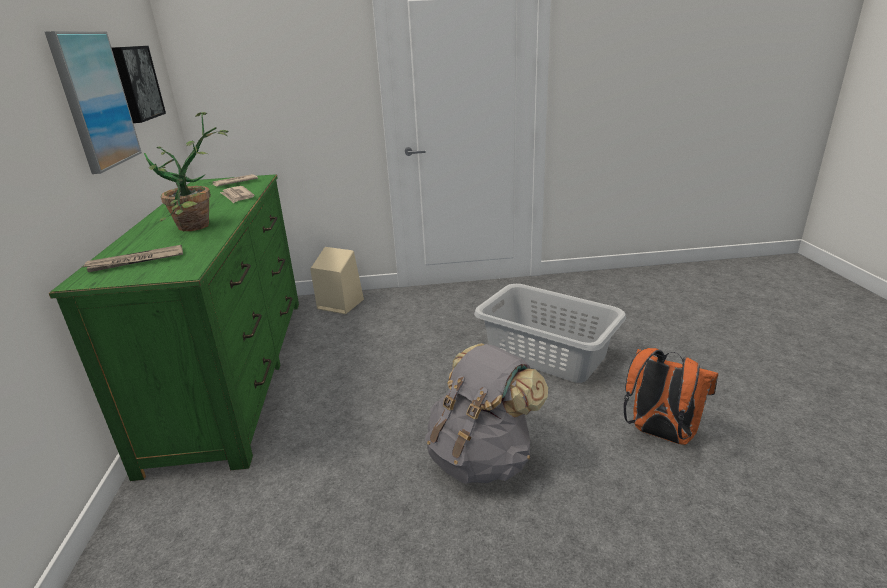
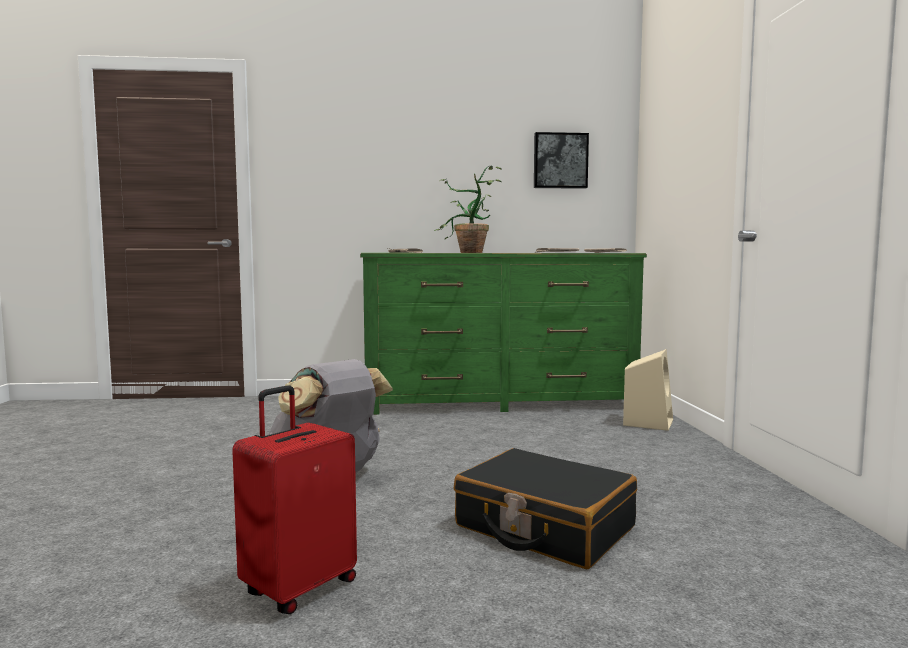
camera: 90 degrees right, 20 degrees down
picture [45,31,142,174] -> none
grey laundry basket [474,284,626,383] -> black suitcase [454,448,637,569]
orange backpack [623,348,718,445] -> red suitcase [232,385,357,614]

